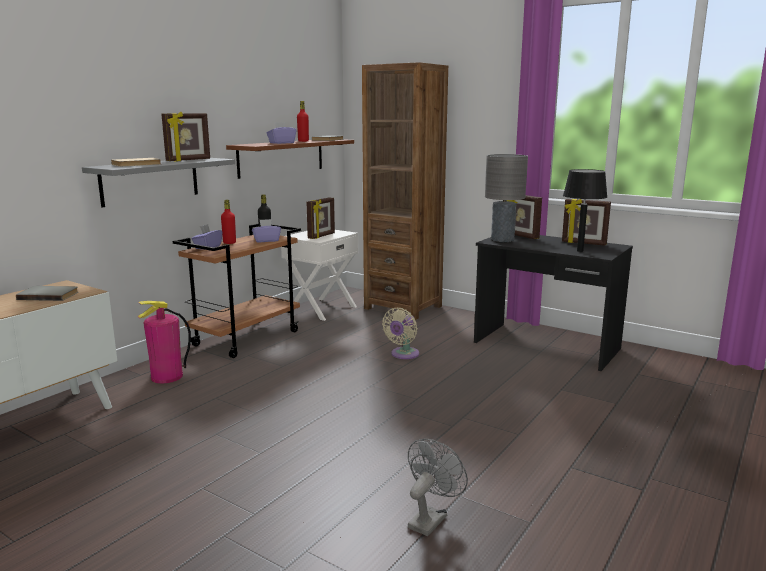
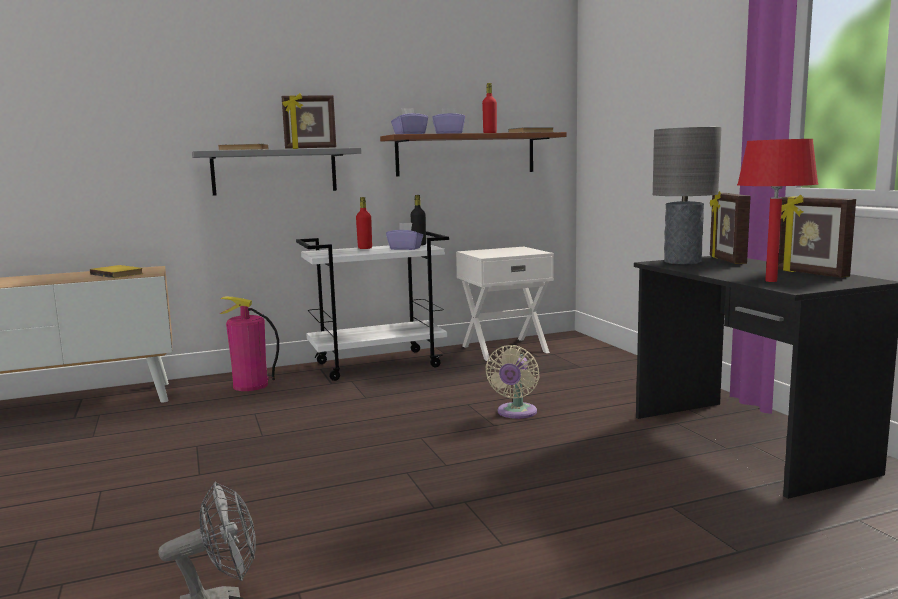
camera: 35 degrees right, 5 degrees down
grey book [16,286,78,301] -> yellow book [90,265,143,278]
brown cart [173,223,301,358] -> white cart [296,231,449,381]
purple tissue box [191,224,223,250] -> purple tissue box moved to [391,108,428,134]
picture frame [306,197,335,239] -> none
brown bookcase [362,62,448,320] -> none
beige fan [382,308,419,359] -> beige fan turned 45 degrees counterclockwise [485,345,540,419]
black table lamp [563,169,607,252] -> red table lamp [737,139,818,282]

